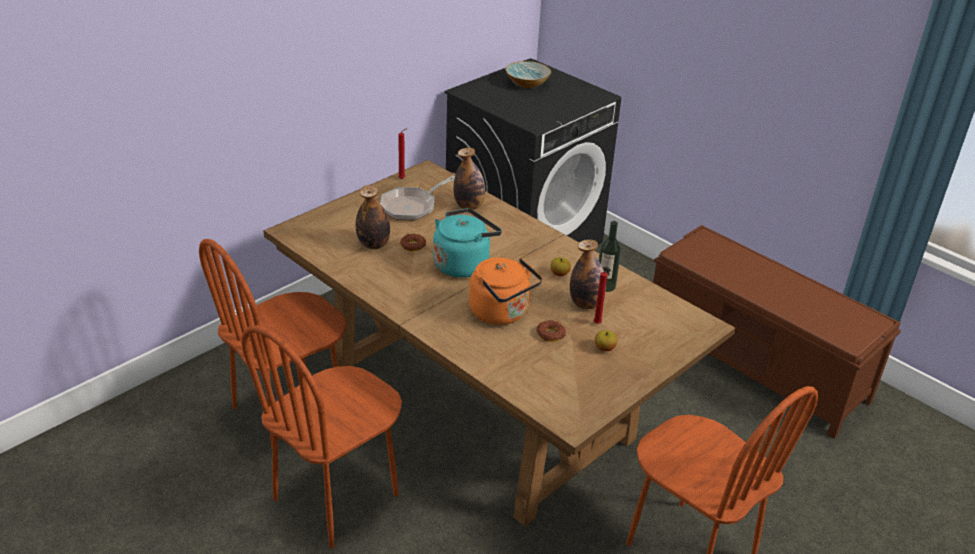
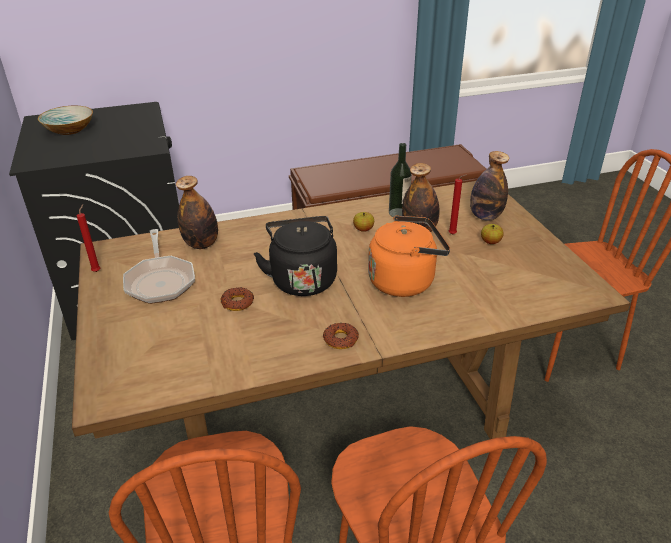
camera: 60 degrees left, 0 degrees up
bottle [356,185,390,249] -> bottle moved to [470,151,509,221]
turquoise kettle [433,208,502,278] -> black kettle [254,216,337,296]
donut [536,320,566,342] -> donut moved to [323,323,359,349]

